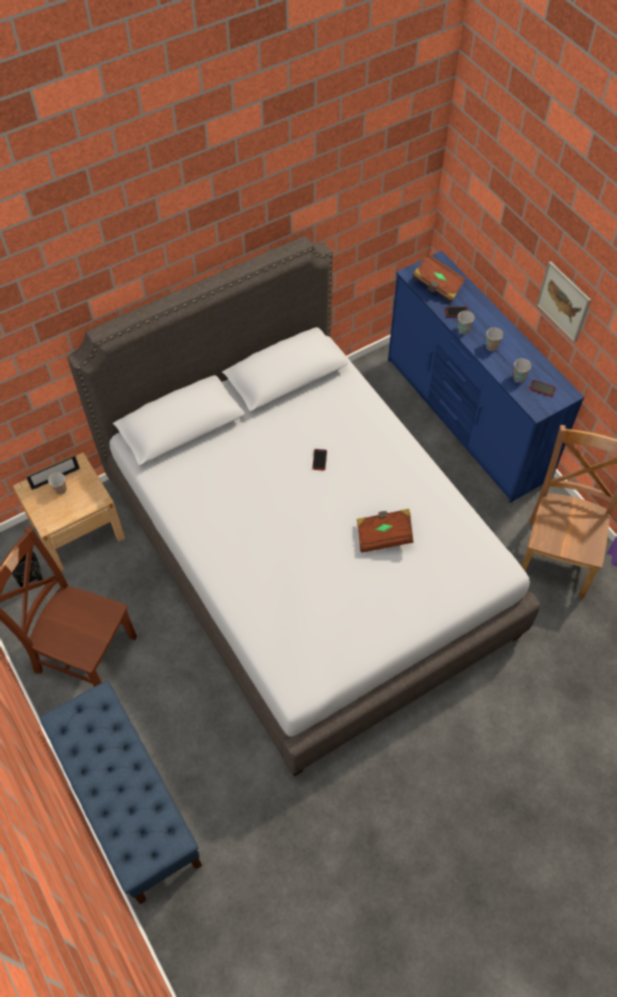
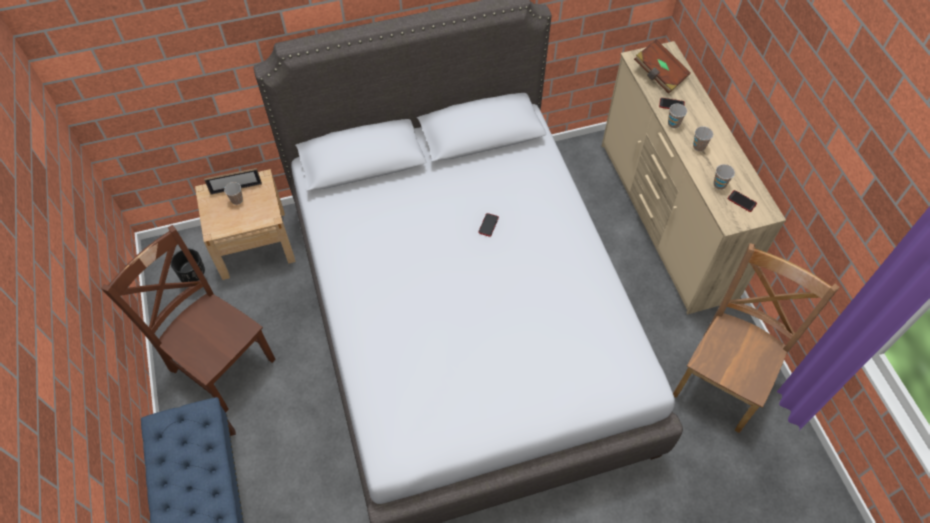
camera: 15 degrees right, 0 degrees up
brown book [357,509,414,553] -> none
blue dresser [388,251,584,503] -> beige dresser [602,41,786,315]
picture [536,261,591,343] -> none

